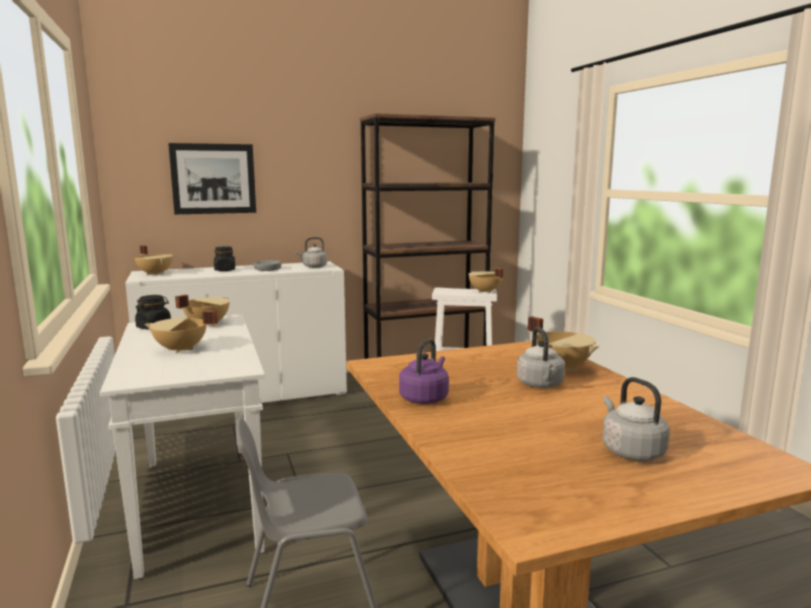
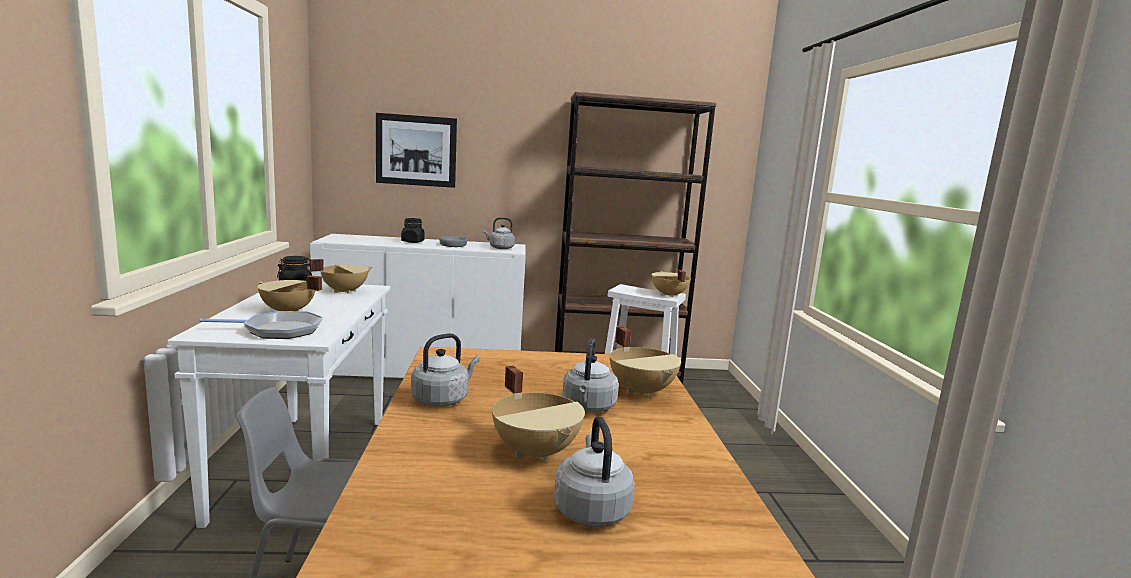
camera: 15 degrees right, 0 degrees up
beige cooking pot [134,245,173,275] -> beige cooking pot moved to [492,366,585,463]
purple kettle [399,339,449,404] -> grey kettle [411,333,480,407]
none -> frying pan [200,311,323,339]

